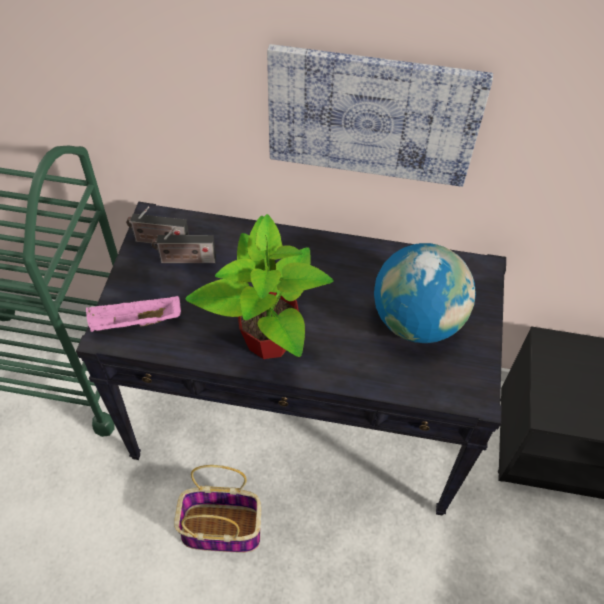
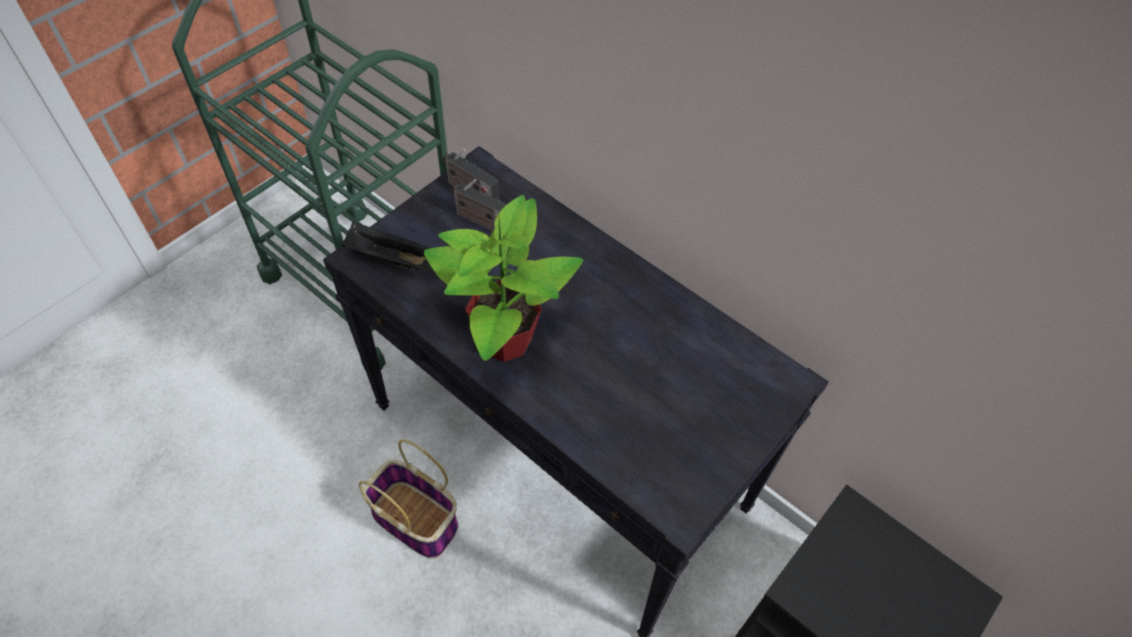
camera: 30 degrees right, 0 degrees up
pink tray [86,296,181,332] -> black tray [342,221,433,271]
picture [267,44,493,187] -> none
globe [374,243,476,343] -> none

